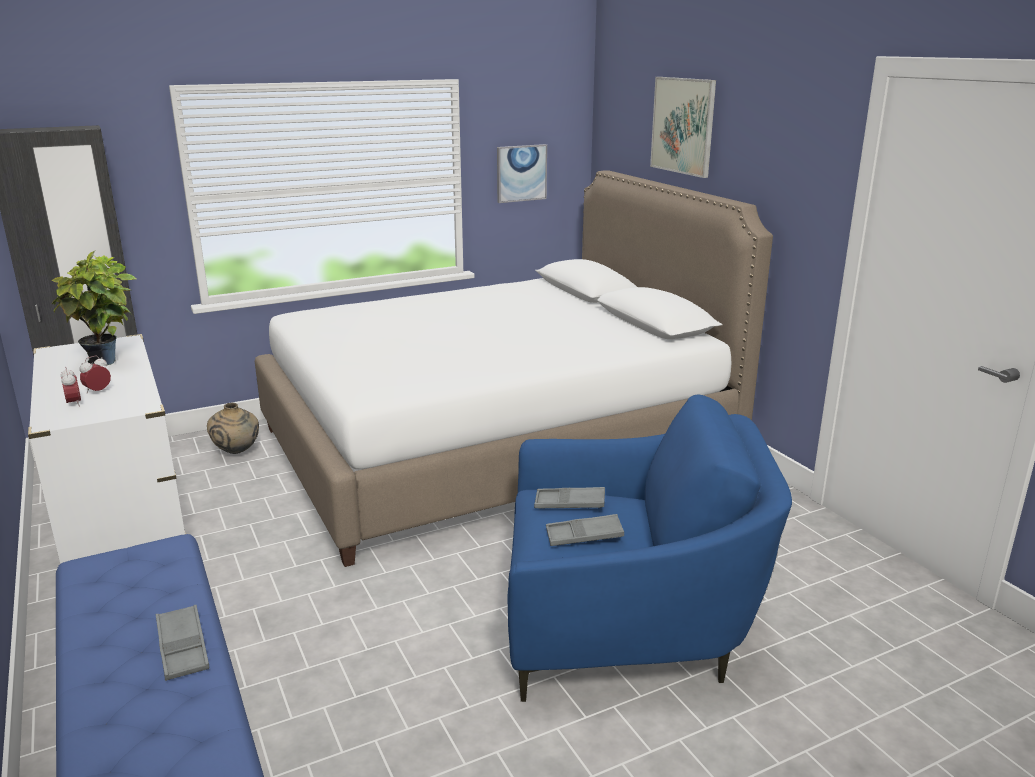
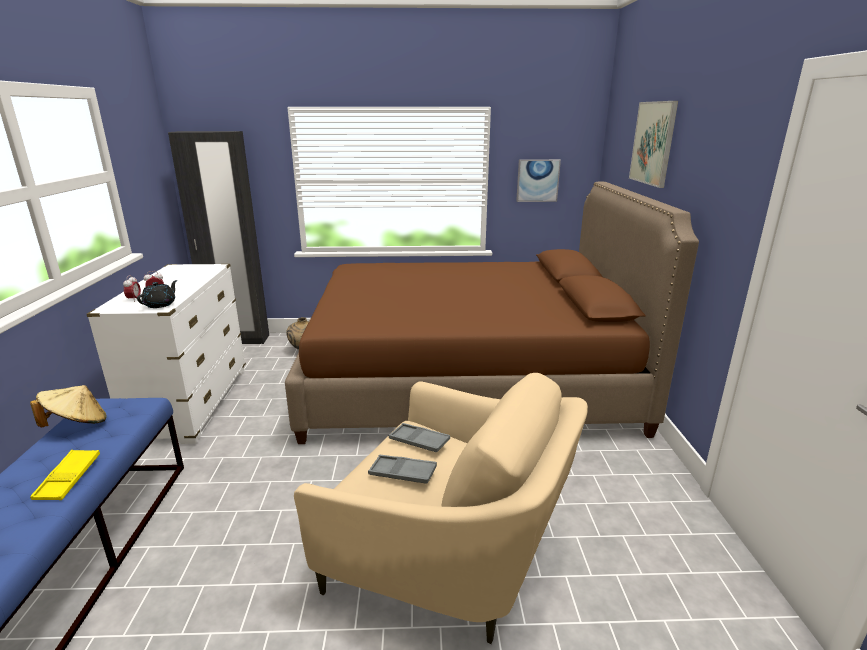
camera: 25 degrees right, 0 degrees up
potted plant [51,251,136,365] -> none
grey tray [156,605,209,681] -> yellow tray [30,450,100,500]
white bed [255,170,773,567] -> brown bed [285,182,699,444]
blue armchair [508,394,792,702] -> beige armchair [294,373,588,644]
none -> beige hat [30,385,107,427]
none -> black teapot [137,280,177,308]

